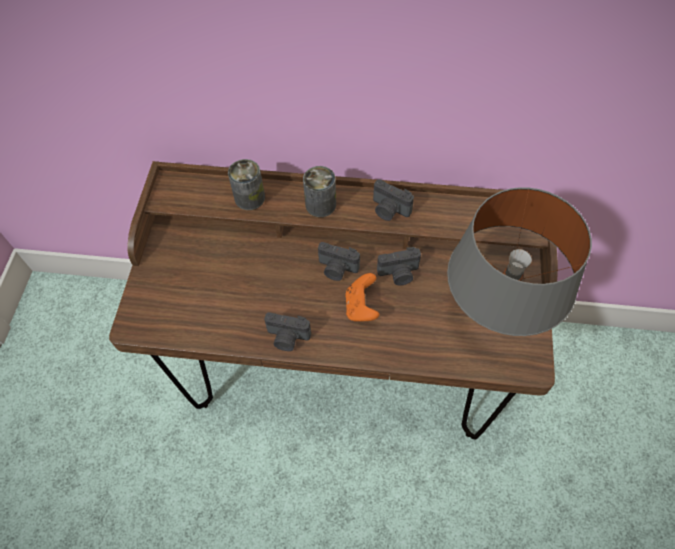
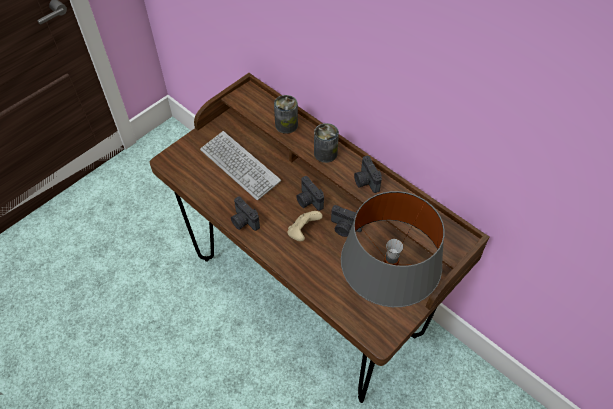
camera: 35 degrees right, 5 degrees down
orange game controller [345,273,379,322] -> beige game controller [288,211,323,241]
none -> keyboard [200,131,281,200]

